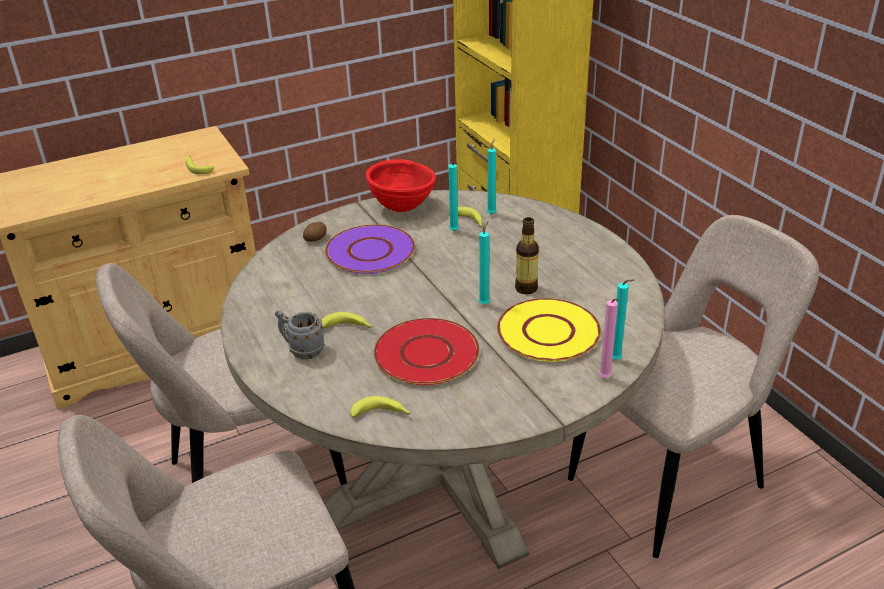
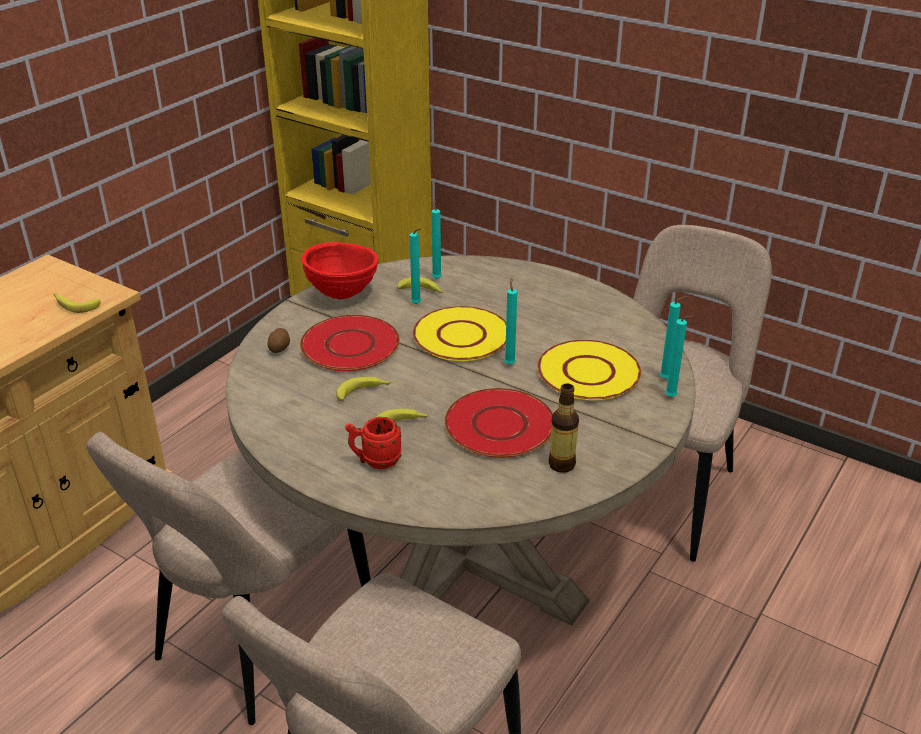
camera: 30 degrees left, 0 degrees up
grey mug [275,310,325,359] -> red mug [345,417,402,469]
purple plate [325,225,415,274] -> red plate [300,315,400,371]
banana [350,396,412,418] -> banana moved to [336,377,391,401]
bottle [515,217,539,294] -> bottle moved to [548,384,579,473]
pink candle [599,298,619,378] -> turquoise candle [665,316,693,397]
none -> yellow plate [413,306,506,361]

